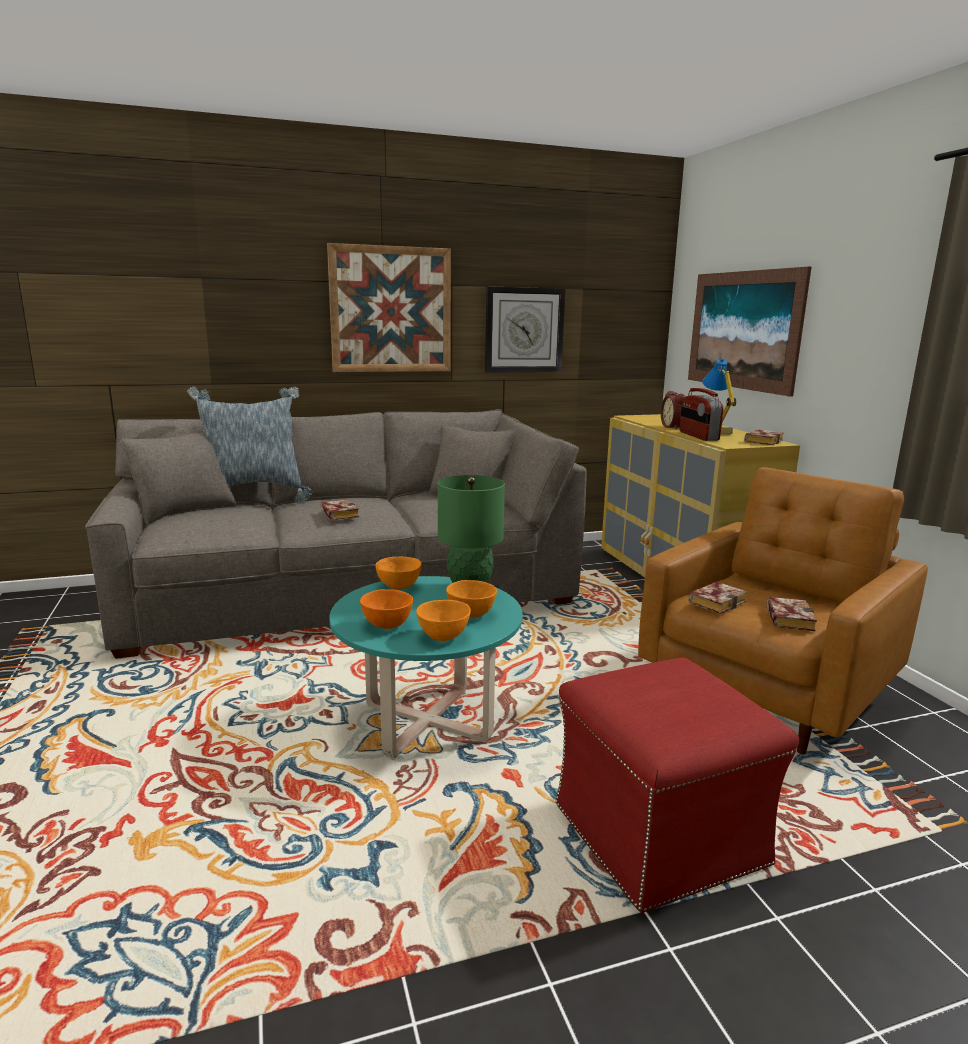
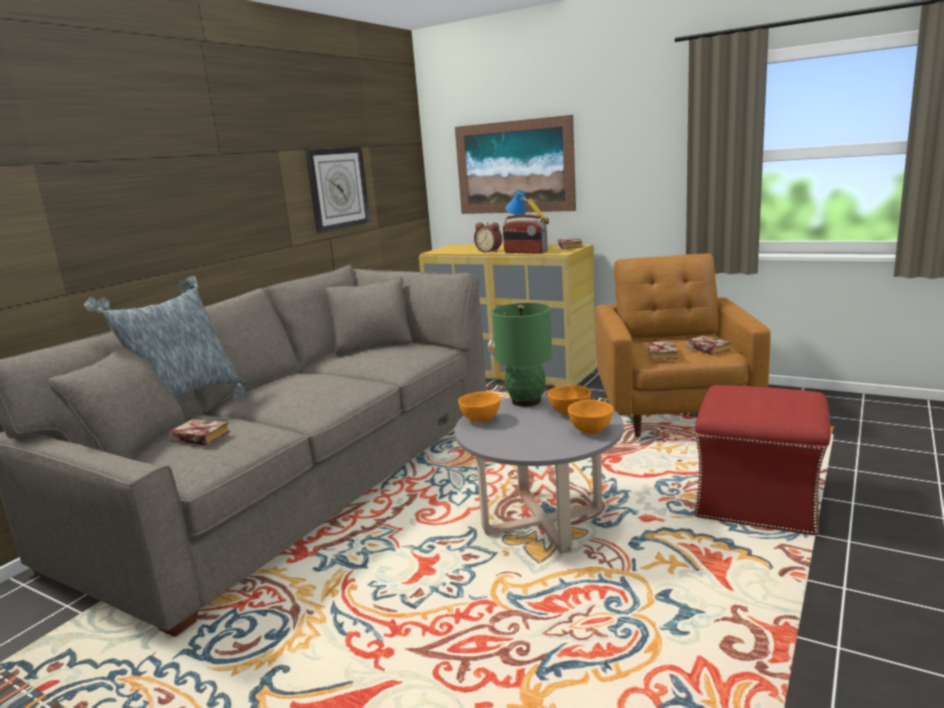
camera: 40 degrees left, 0 degrees up
book [321,500,359,520] -> book moved to [169,419,230,446]
picture [327,243,451,372] -> none
turquoise coffee table [329,576,523,758] -> grey coffee table [455,394,624,554]
orange bowl [360,589,413,629] -> none

